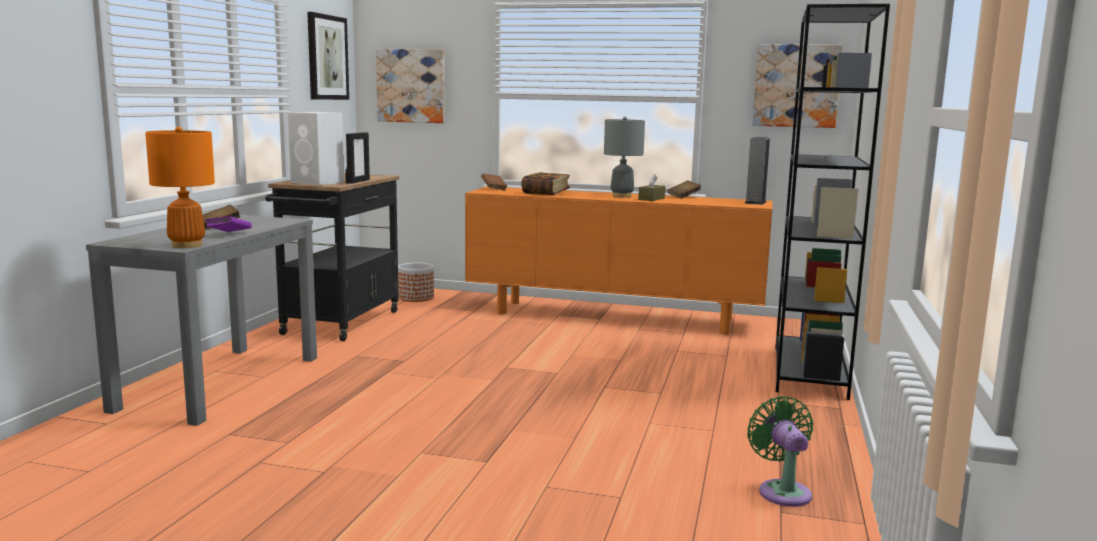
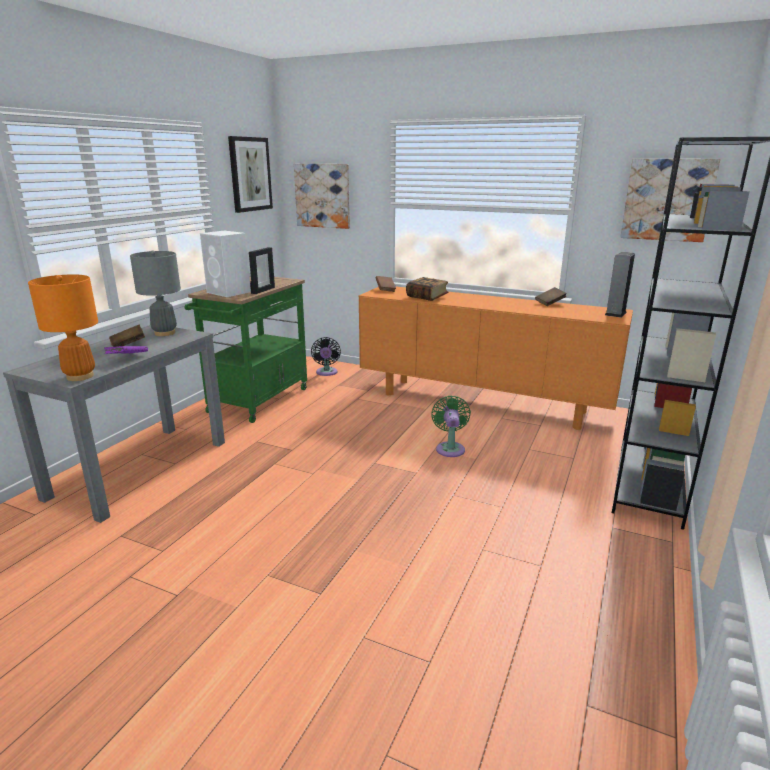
camera: 10 degrees right, 10 degrees up
black cart [265,173,399,341] -> green cart [185,277,307,423]
planter [398,263,434,302] -> black fan [311,337,341,376]
grey table lamp [604,117,645,197] -> grey table lamp moved to [130,250,181,336]
brown tissue box [638,174,666,201] -> none
green fan [747,396,813,507] -> green fan moved to [431,396,471,457]

